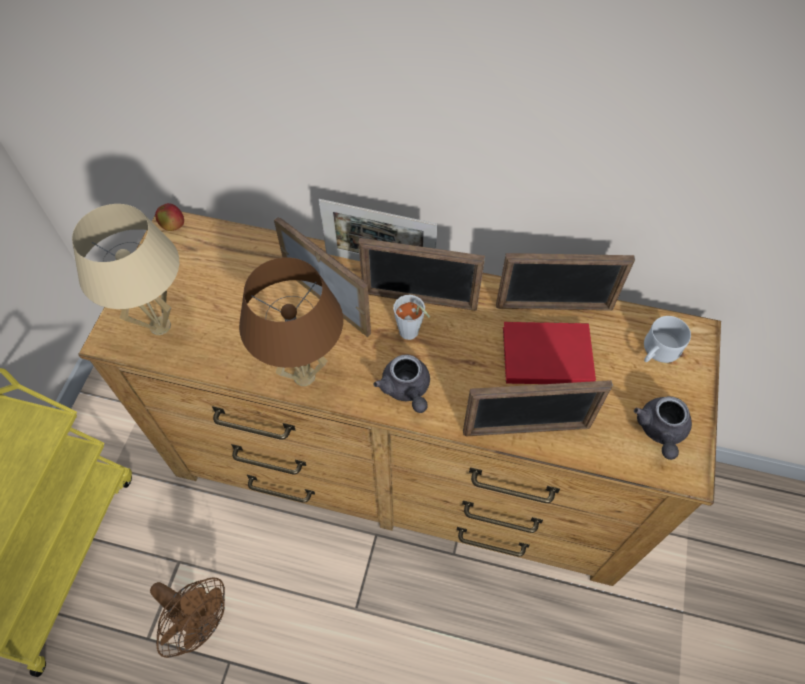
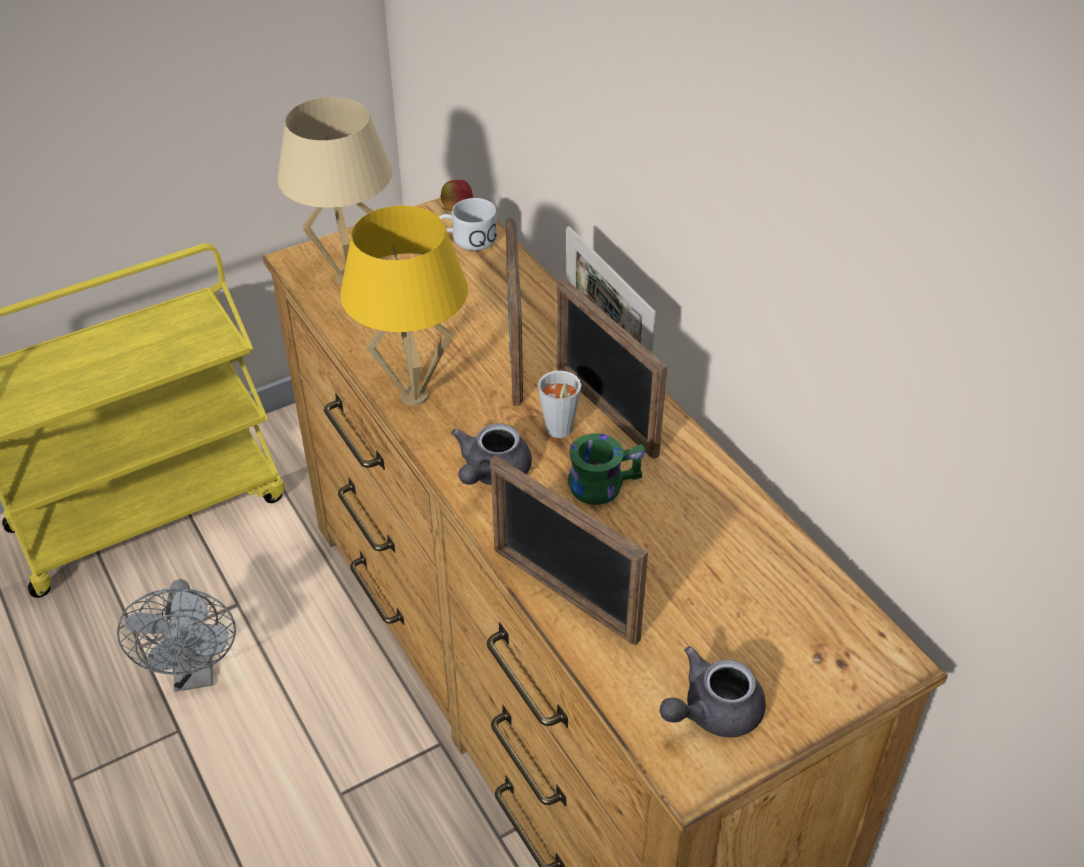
camera: 45 degrees right, 15 degrees down
brown fan [150,577,225,658] -> grey fan [117,579,236,692]
brown table lamp [239,257,343,386] -> yellow table lamp [340,206,468,406]
picture frame [496,253,635,311] -> none
red book [503,322,596,384] -> none
white mug [644,316,691,363] -> white mug moved to [439,198,497,251]
none -> green mug [568,433,645,505]

